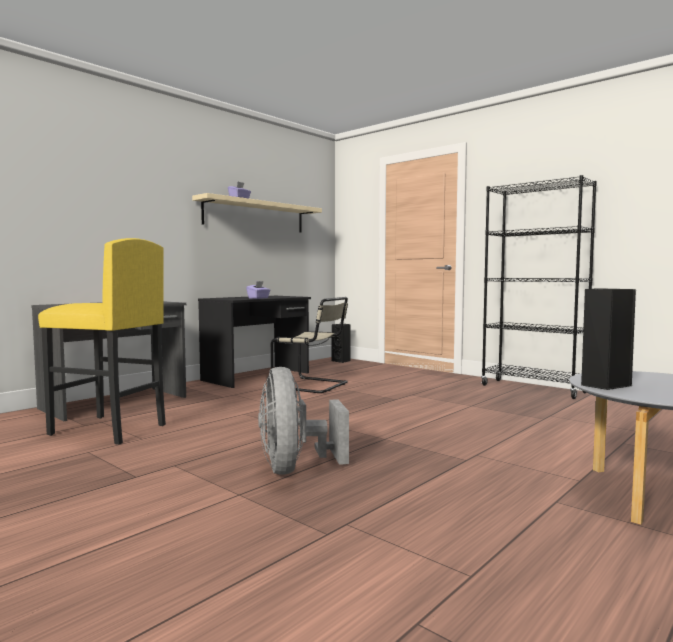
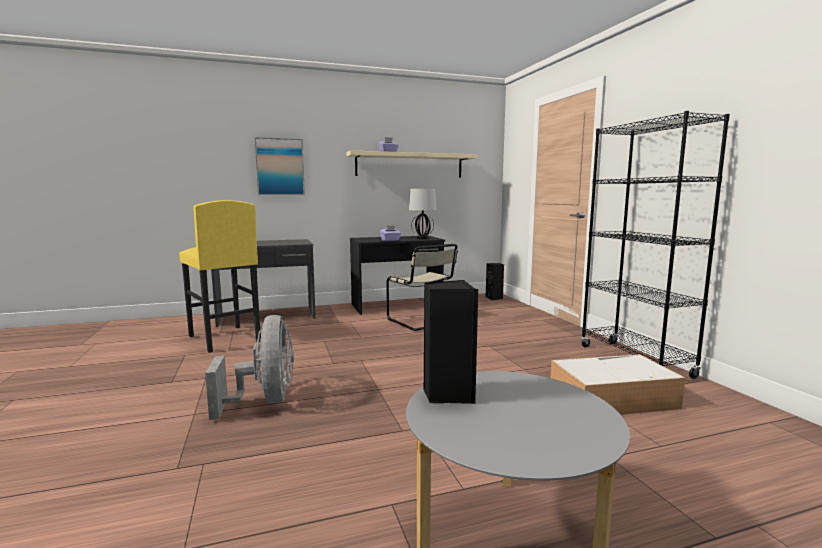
camera: 30 degrees right, 5 degrees up
grey fan [258,367,349,475] -> grey fan turned 150 degrees clockwise [205,315,294,420]
none -> picture [255,137,305,195]
none -> table lamp [409,189,437,239]
none -> storage box [551,354,685,415]

